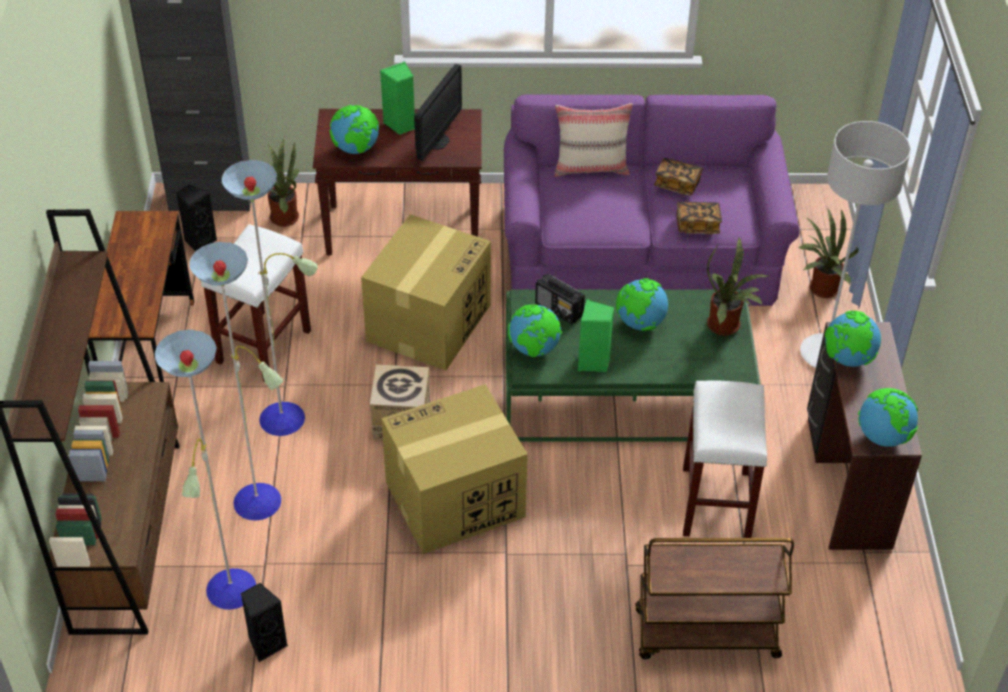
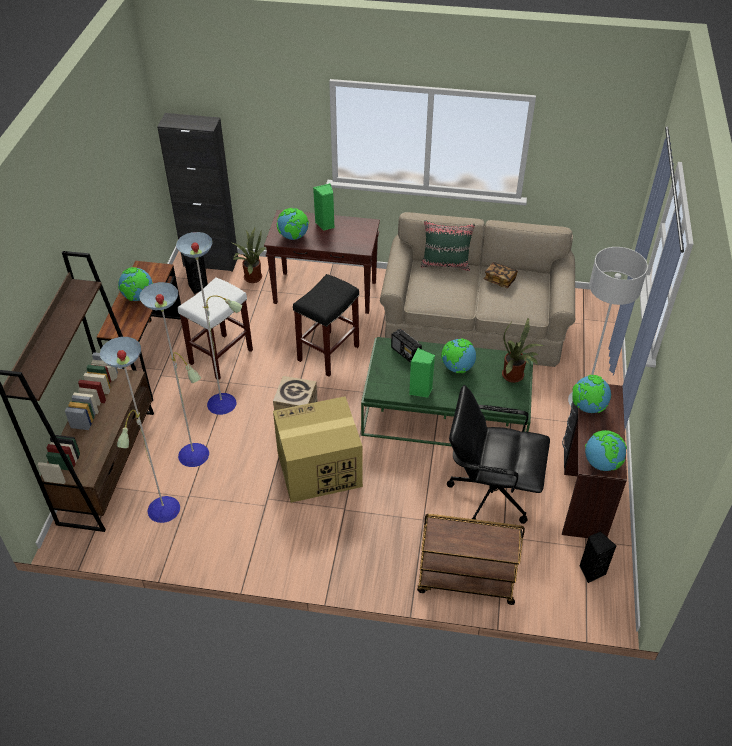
camera: 10 degrees right, 0 degrees up
black speaker [241,583,288,662] -> black speaker moved to [579,531,616,583]
cardboard box [361,214,491,370] -> black stool [293,274,359,377]
monitor [414,64,462,160] -> none
purple sofa [504,94,800,306] -> beige sofa [380,212,575,367]
globe [508,304,562,357] -> globe moved to [118,267,153,301]
beige pillow [555,103,633,177] -> green pillow [421,220,475,271]
book [676,202,722,234] -> none
white stool [683,380,767,538] -> black office chair [447,385,550,524]
potted plant [798,207,859,298] -> none

